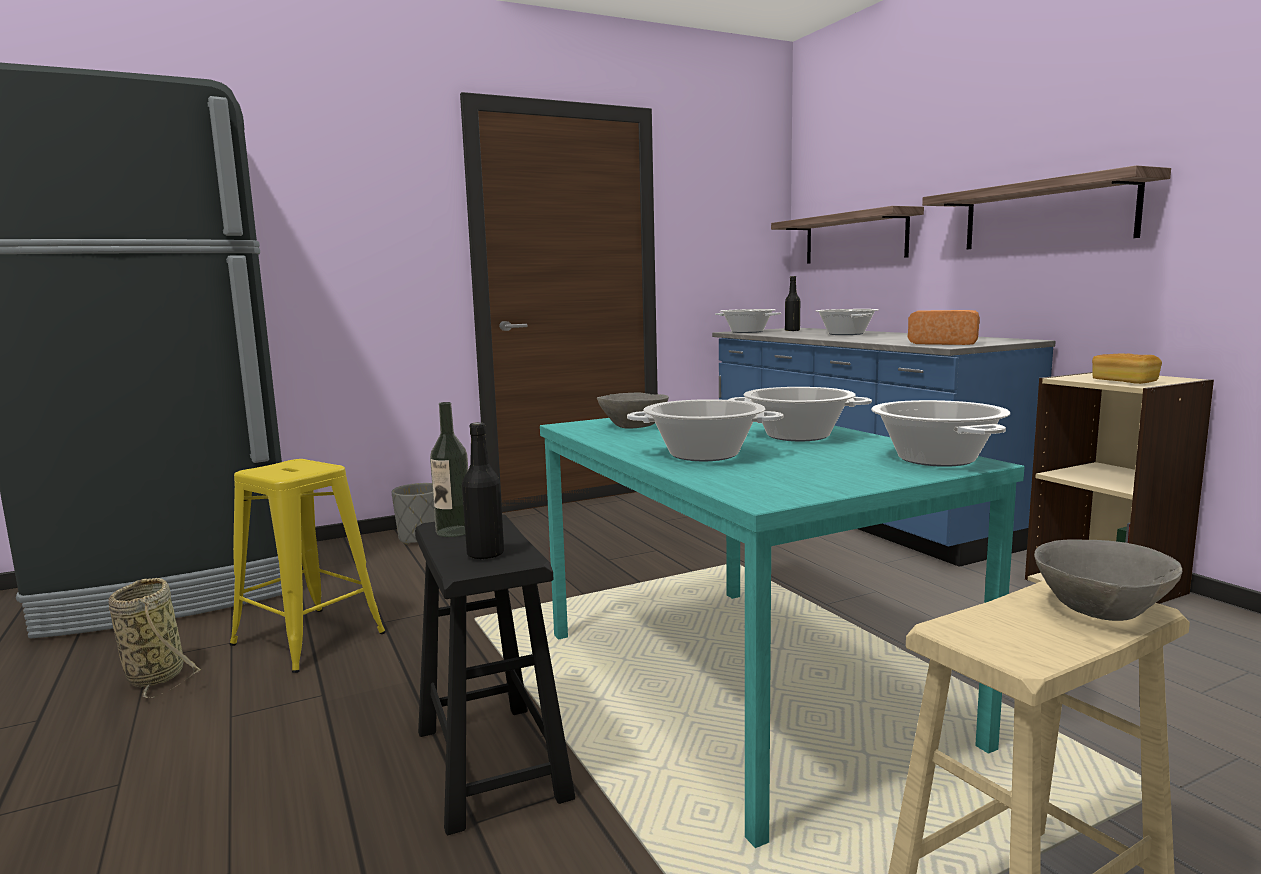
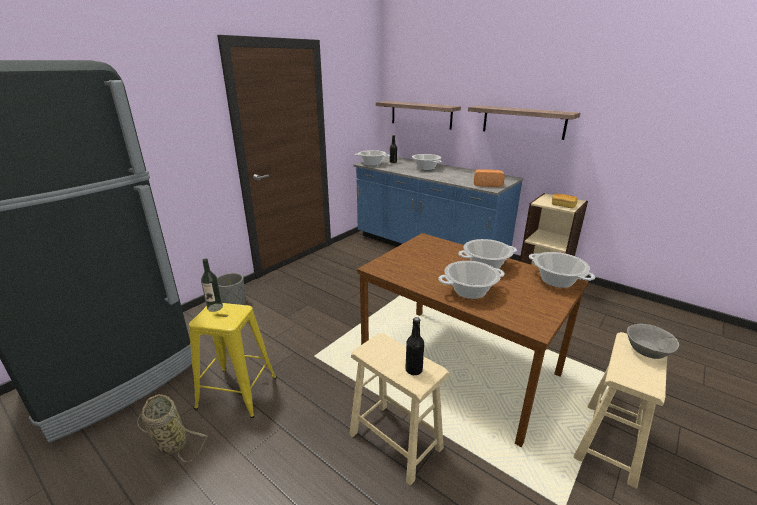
camera: 25 degrees left, 15 degrees up
black stool [415,514,575,835] -> beige stool [349,333,449,485]
bottle [430,402,468,537] -> bottle moved to [201,258,223,312]
turquoise dining table [540,418,1024,848] -> brown dining table [357,233,588,447]
grey bowl [597,393,669,429] -> none

